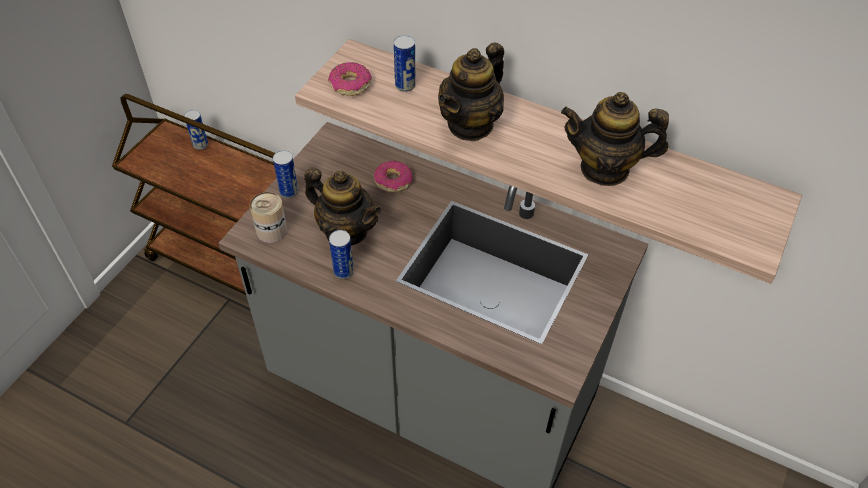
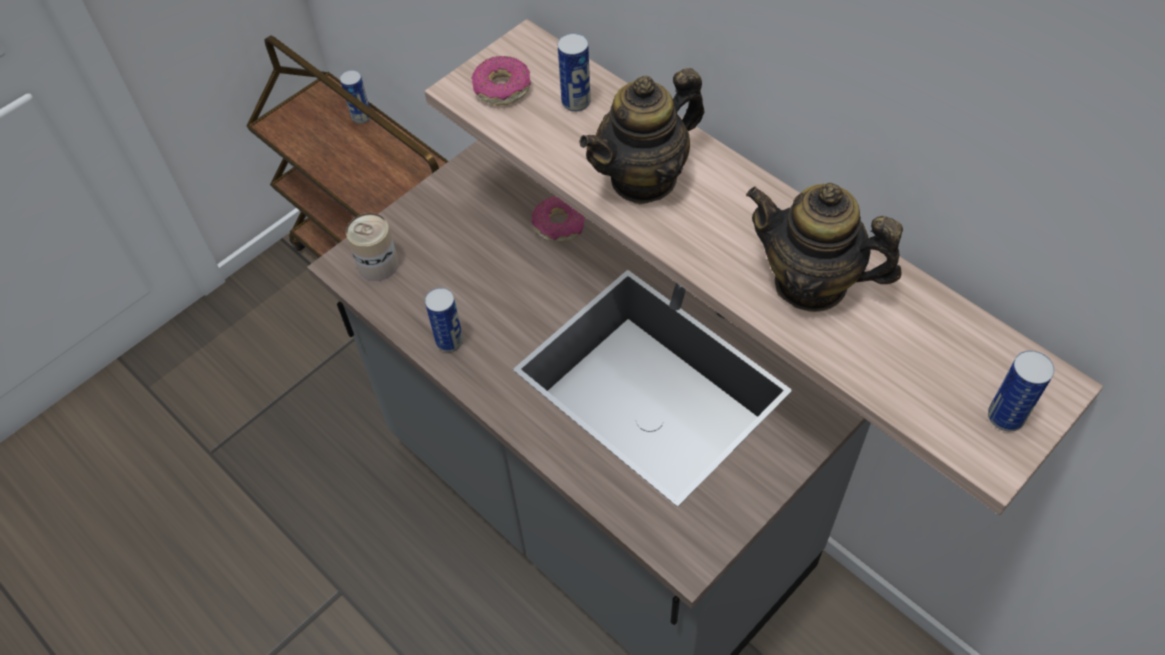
camera: 20 degrees right, 5 degrees up
can [273,150,298,198] -> can moved to [988,350,1054,431]
teapot [305,167,382,246] -> none

